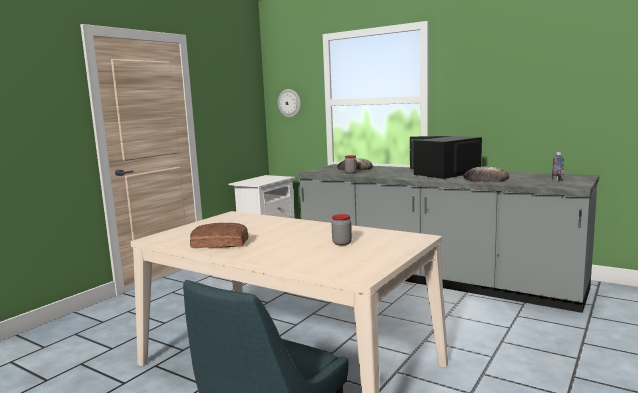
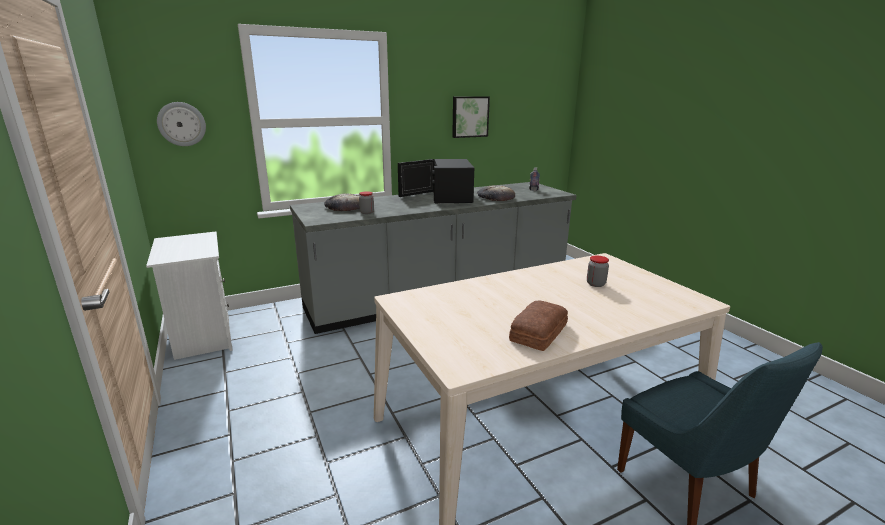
camera: 60 degrees left, 10 degrees up
none -> picture [452,96,490,138]

